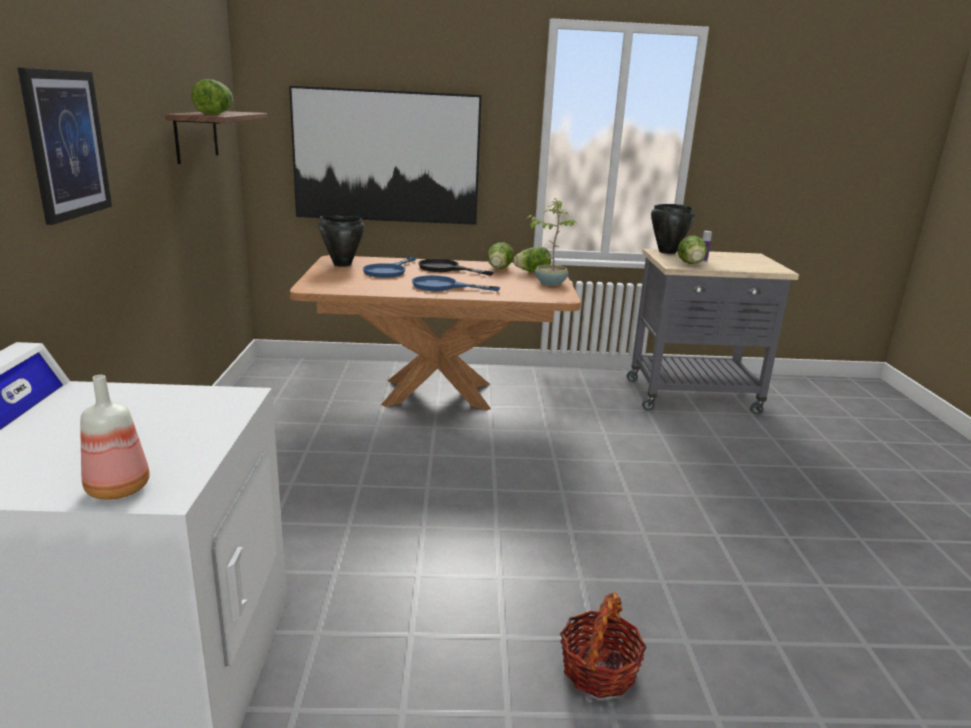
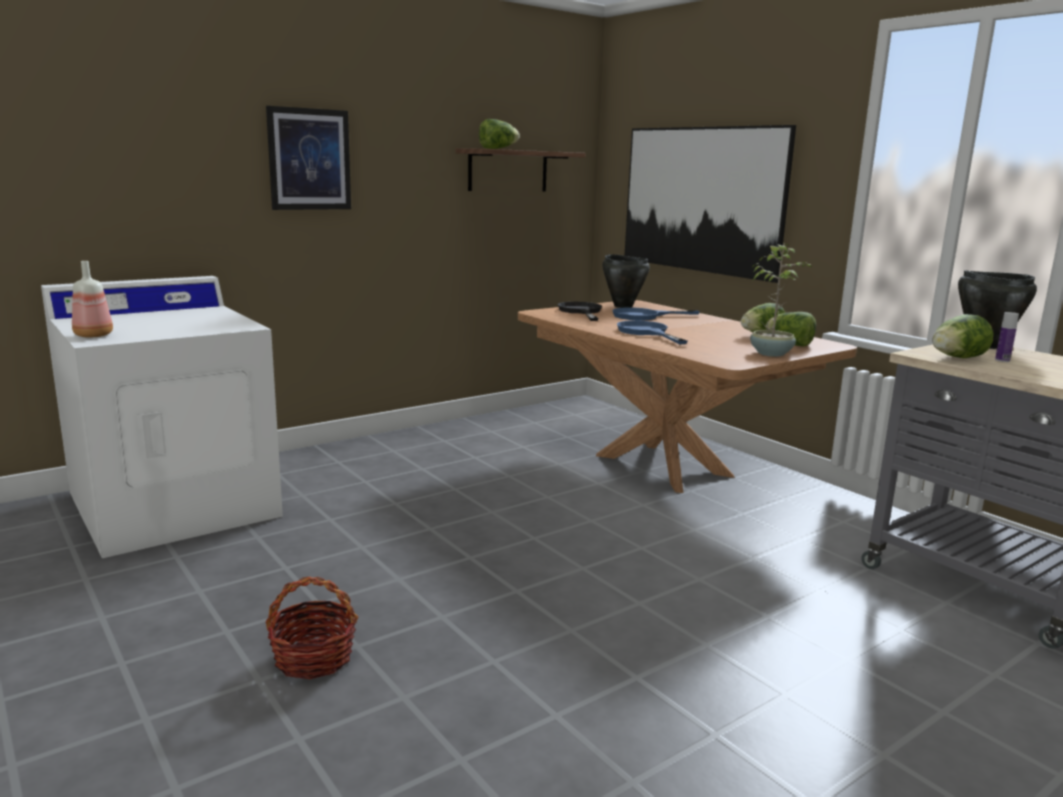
camera: 55 degrees right, 5 degrees down
black frying pan [418,259,494,276] -> black frying pan moved to [558,302,602,321]

